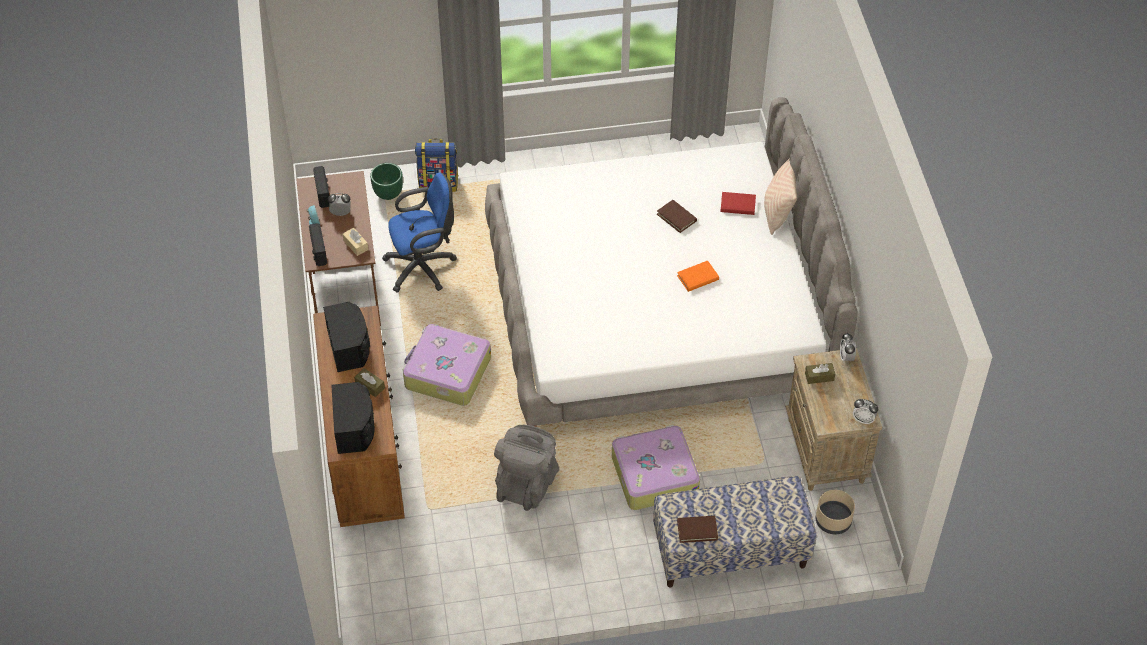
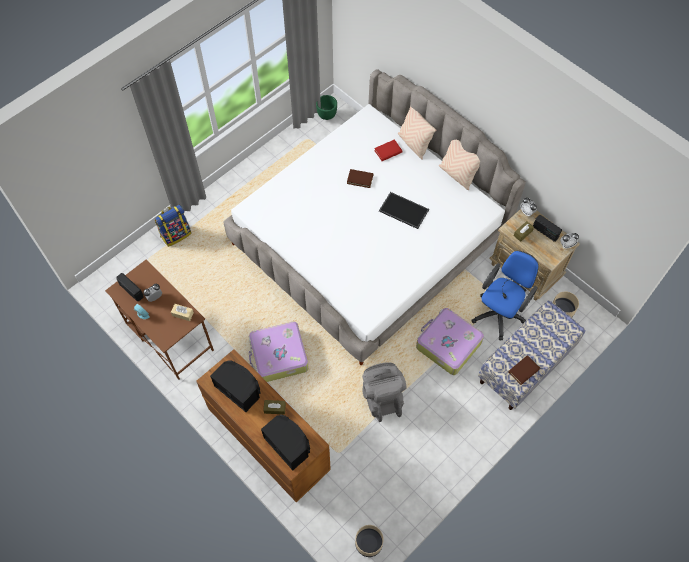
camera: 35 degrees left, 10 degrees up
radio [309,223,327,266] -> radio moved to [533,215,562,242]
green planter [370,163,403,200] -> green planter moved to [316,95,337,120]
blue office chair [382,173,457,292] -> blue office chair moved to [471,250,539,340]
orange book [677,261,719,292] -> tray [379,192,429,229]
none -> beige planter [355,525,384,557]
none -> beige pillow [439,140,480,190]

